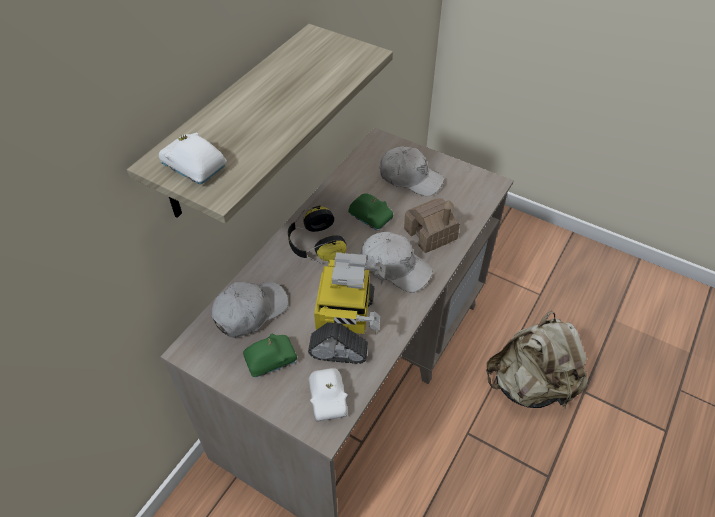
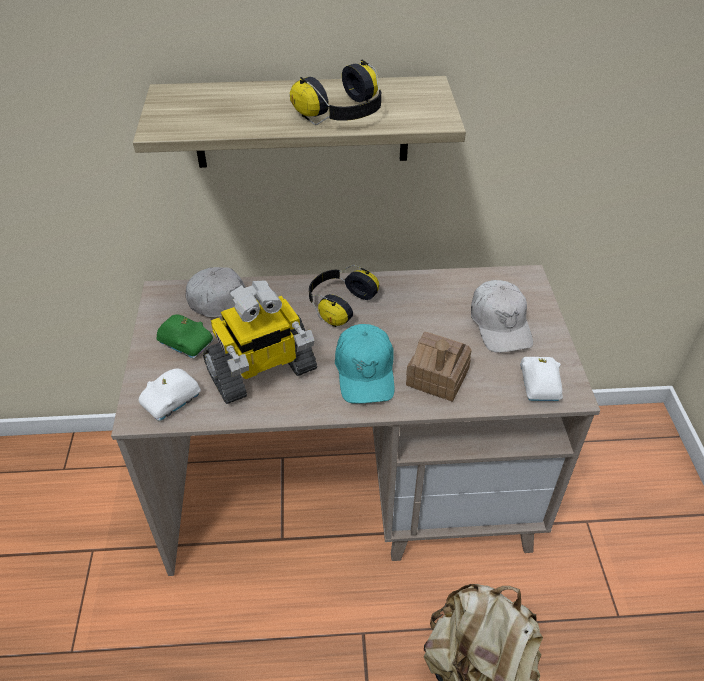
camera: 55 degrees right, 5 degrees down
white toy car [159,133,227,184] -> white toy car moved to [520,357,563,401]
green toy car [348,193,393,231] -> none
white cap [361,232,433,292] -> turquoise cap [335,324,394,404]
none -> headphones [290,59,381,125]

